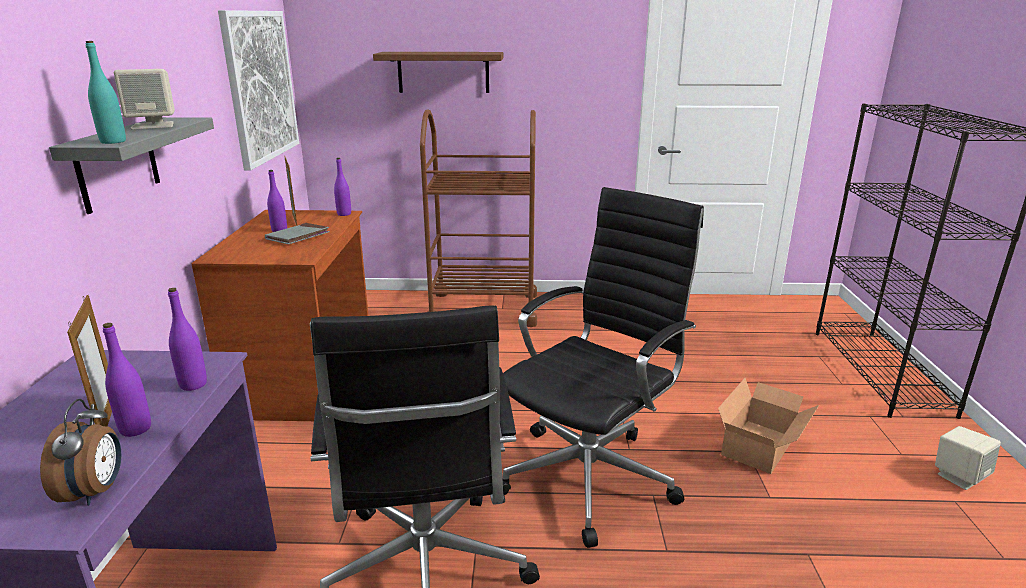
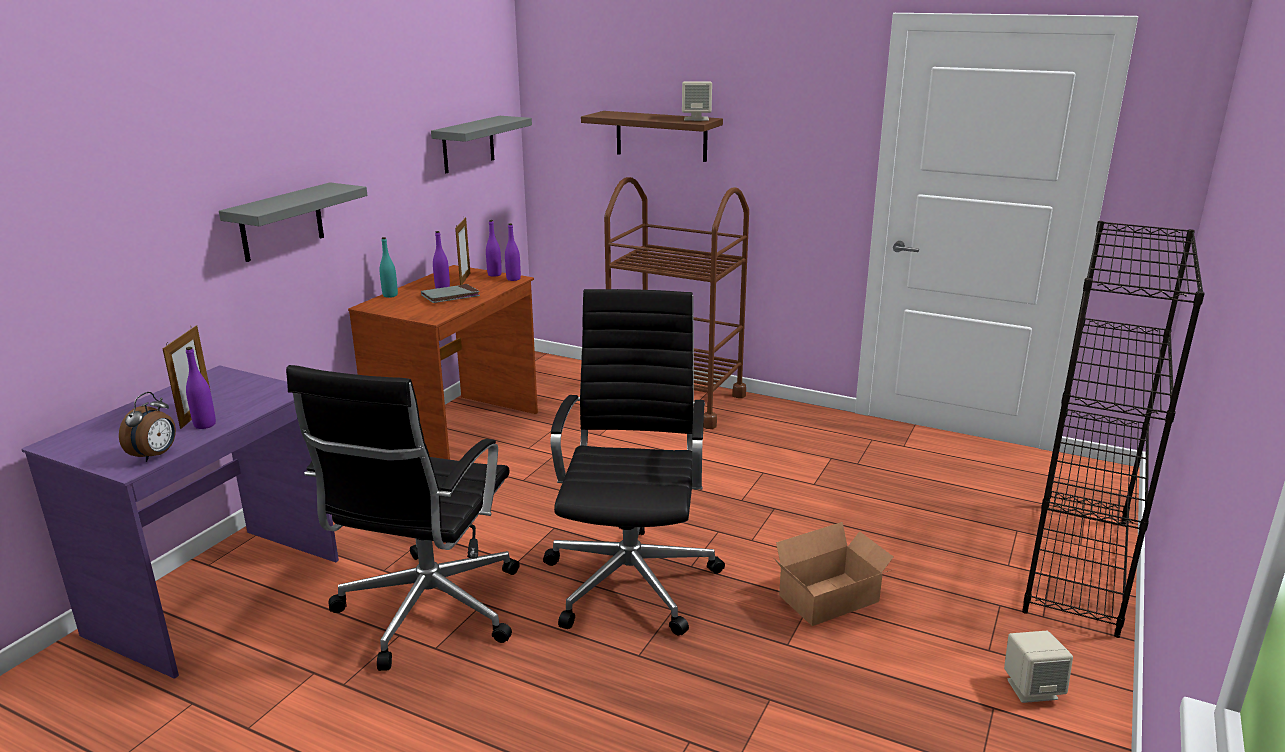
camera: 25 degrees right, 0 degrees up
turquoise bottle [85,41,126,144] -> turquoise bottle moved to [379,237,398,298]
beige speaker [114,69,175,129] -> beige speaker moved to [682,81,712,121]
purple bottle [168,288,207,391] -> purple bottle moved to [486,220,502,277]
picture [218,10,299,171] -> grey shelf [431,116,532,173]
black office chair [502,187,704,548] -> black office chair turned 60 degrees counterclockwise [543,289,725,636]

